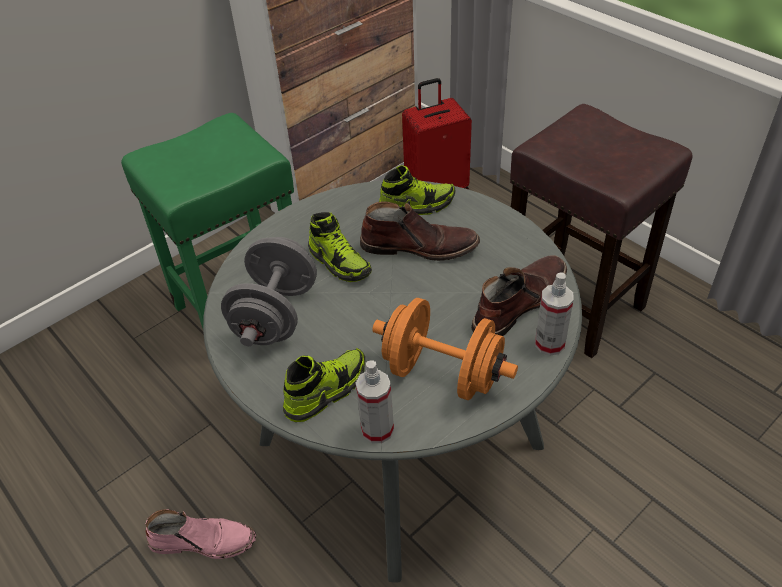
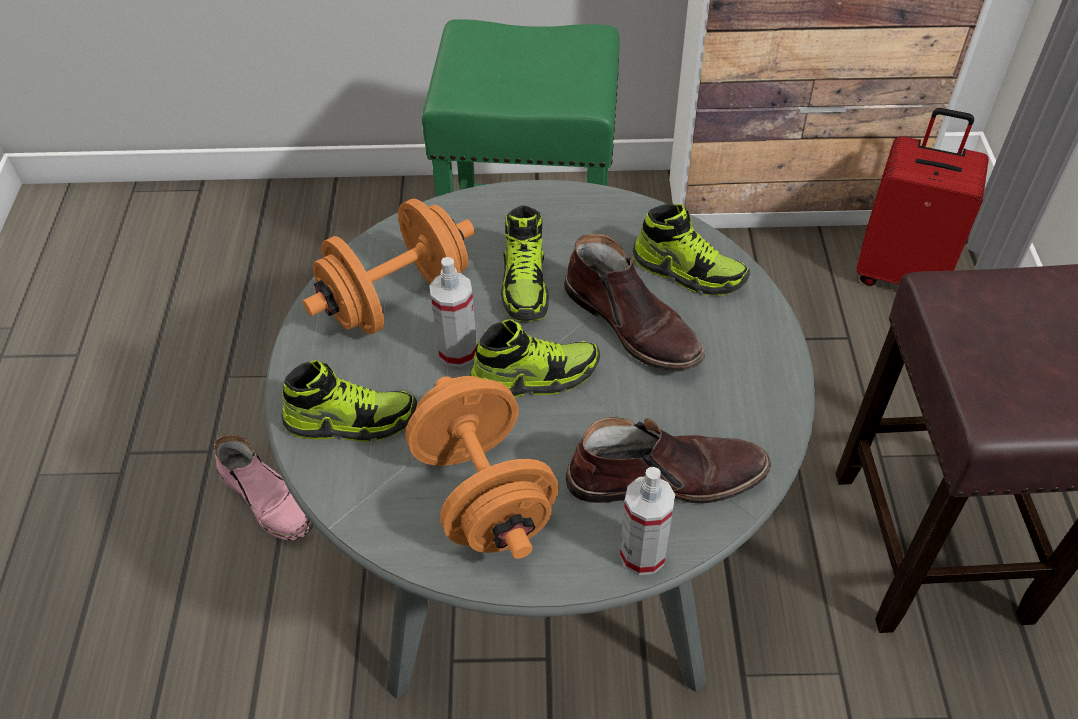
camera: 40 degrees right, 5 degrees up
grey dumbbell [221,237,317,346] -> orange dumbbell [303,199,475,334]
spray bottle [355,361,394,443] -> spray bottle moved to [429,257,477,367]
none -> shoe [470,319,600,397]

